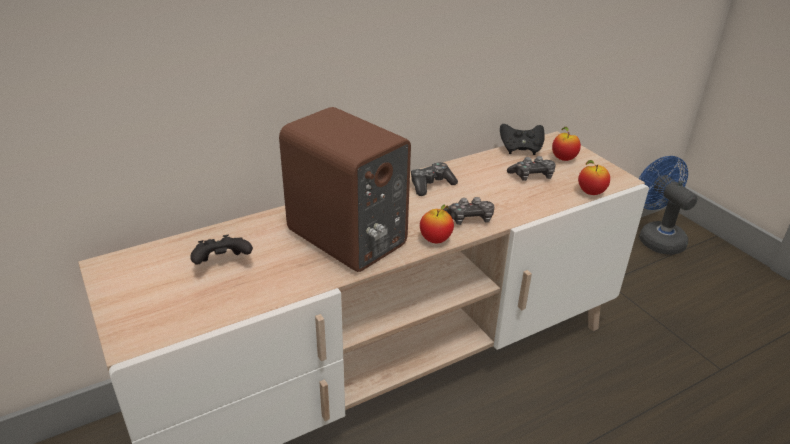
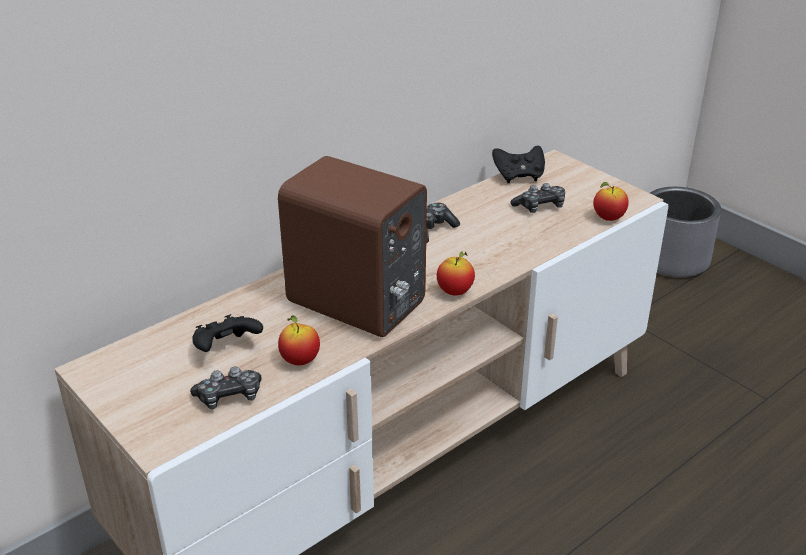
camera: 10 degrees left, 0 degrees up
game controller [443,197,494,225] -> game controller moved to [190,366,262,409]
apple [552,127,581,161] -> apple moved to [278,315,320,365]
blue fan [639,156,698,255] -> grey planter [650,187,721,277]

